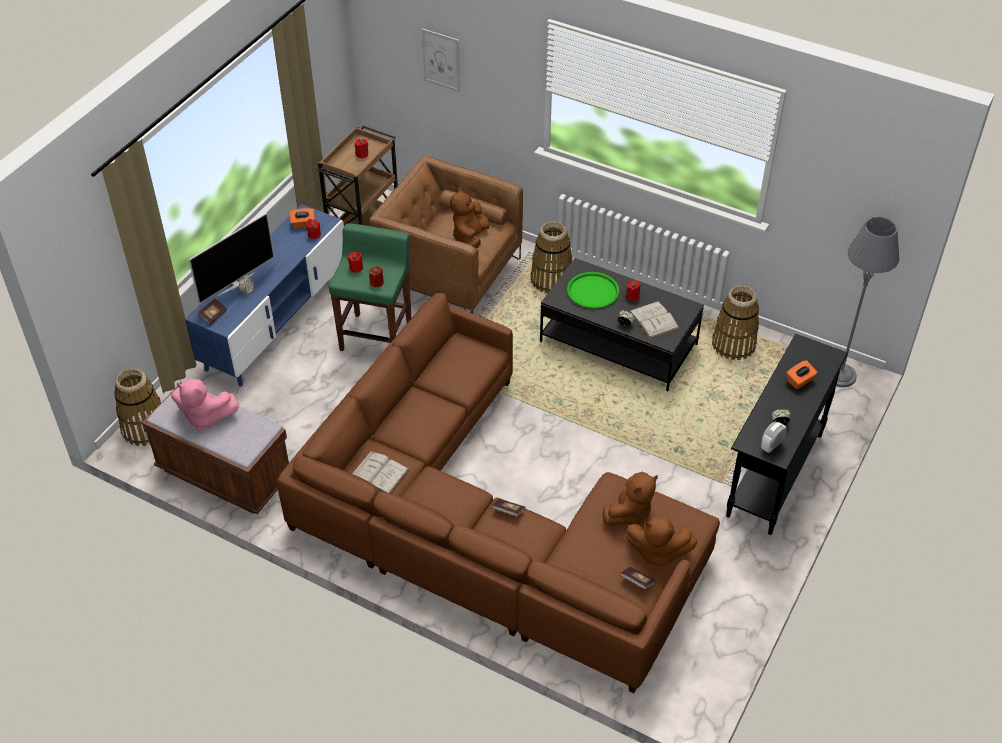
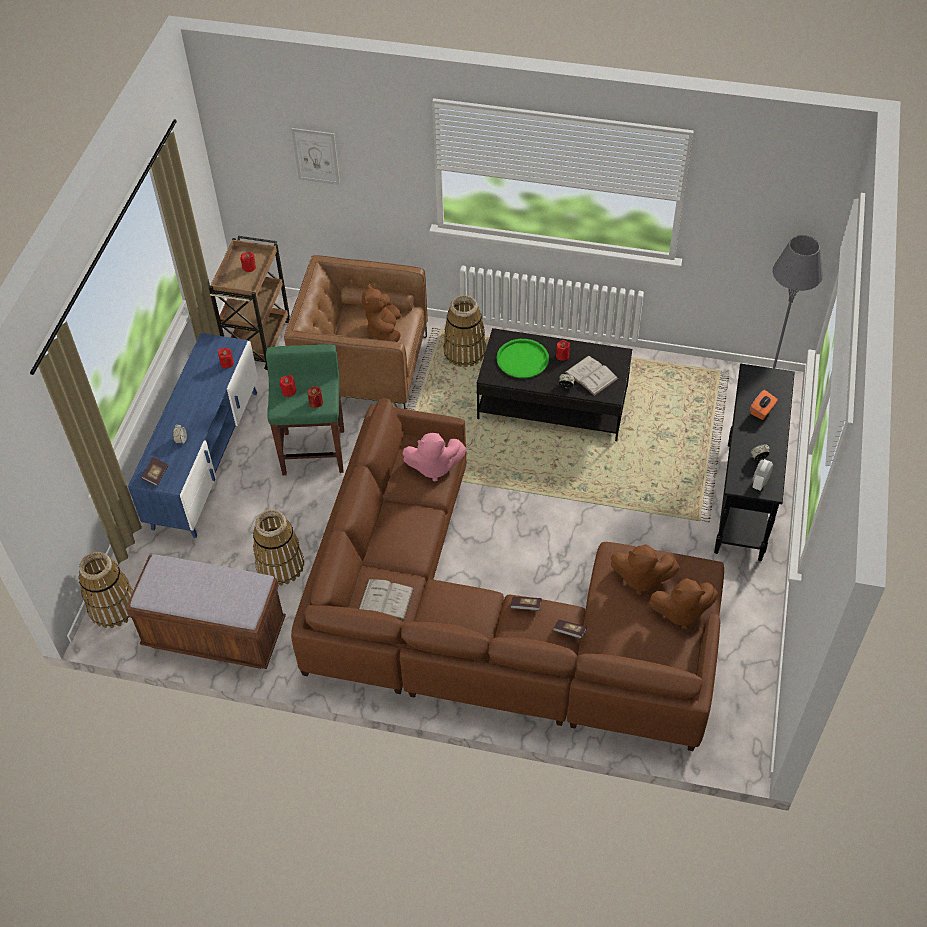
camera: 15 degrees left, 5 degrees up
pink plush toy [171,379,239,431] -> pink plush toy moved to [402,433,467,481]
television [189,213,275,304] -> none
orange tissue box [289,208,315,229] -> none
brown plush toy [602,472,658,526] -> brown plush toy turned 75 degrees clockwise [611,544,680,595]
book [620,567,656,590] -> book moved to [553,620,587,639]
basket [712,285,759,360] -> basket moved to [253,510,304,586]

